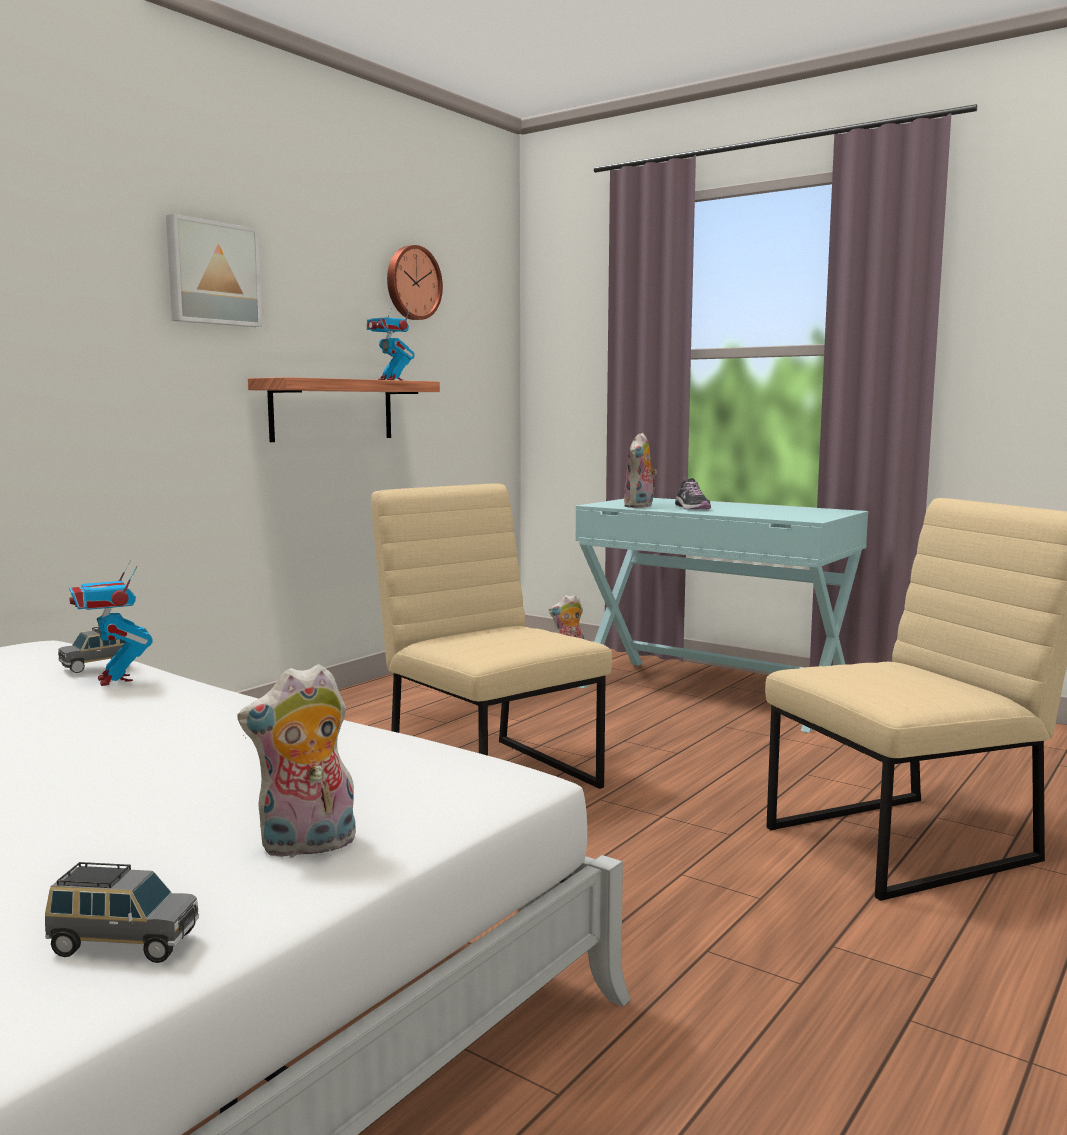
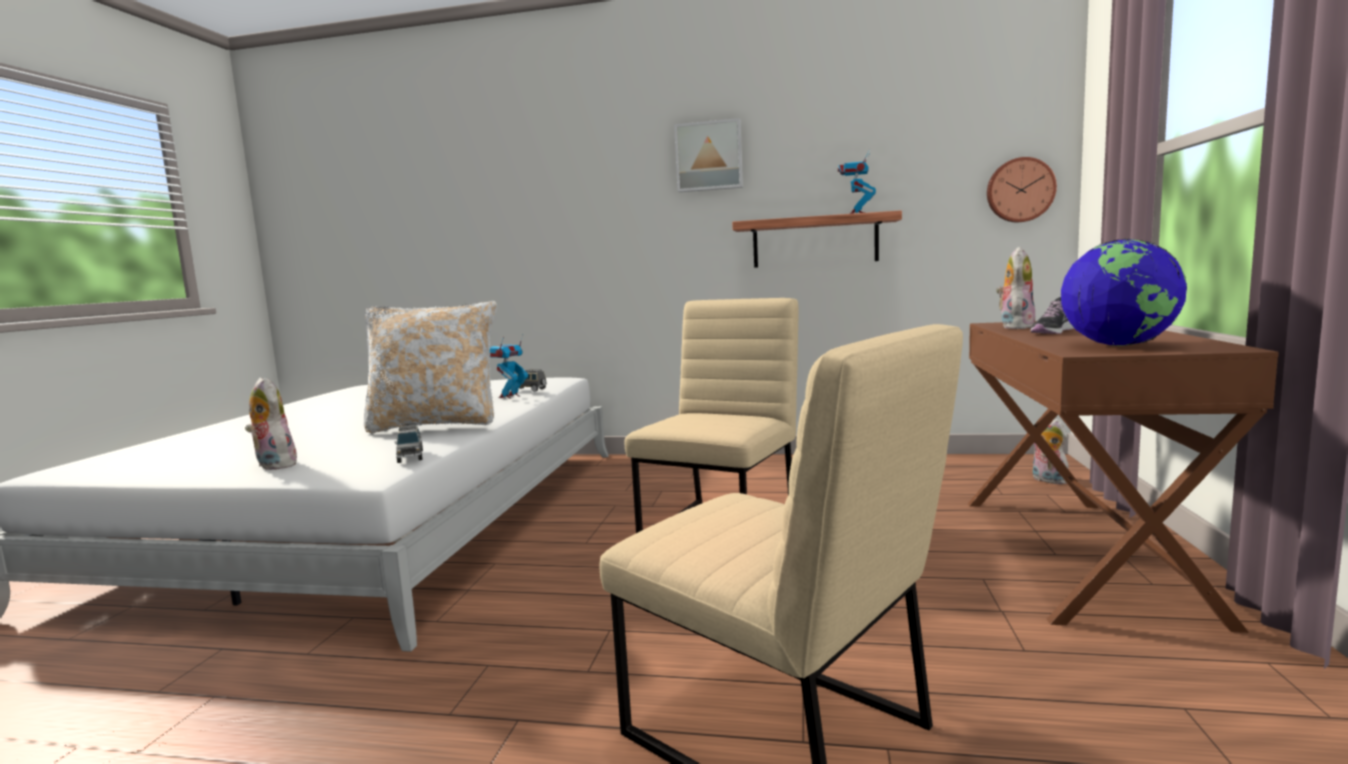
camera: 65 degrees right, 0 degrees up
grey toy car [45,862,199,963] -> grey toy car moved to [395,423,423,463]
wall clock [387,245,443,320] -> wall clock moved to [987,157,1057,222]
turquoise desk [575,498,868,733] -> brown desk [968,321,1279,633]
plush toy [623,433,657,508] -> plush toy turned 120 degrees clockwise [996,247,1035,329]
none -> white pillow [364,301,497,434]
none -> globe [1061,239,1187,346]

